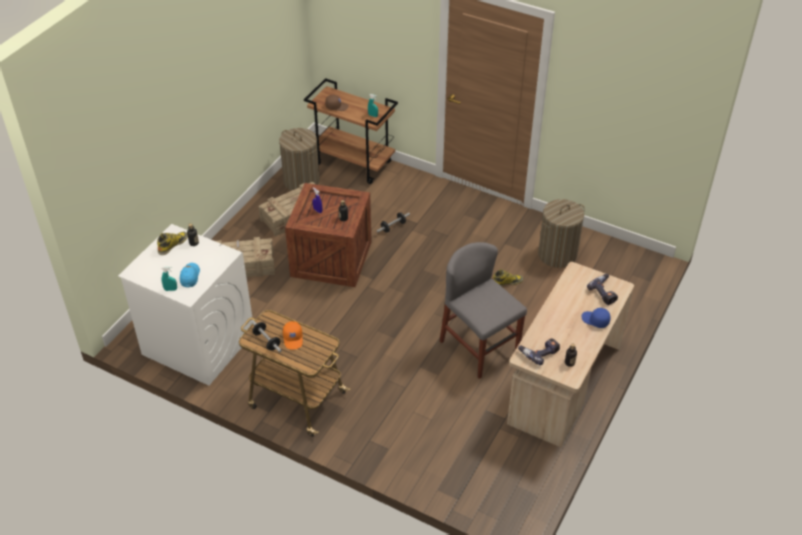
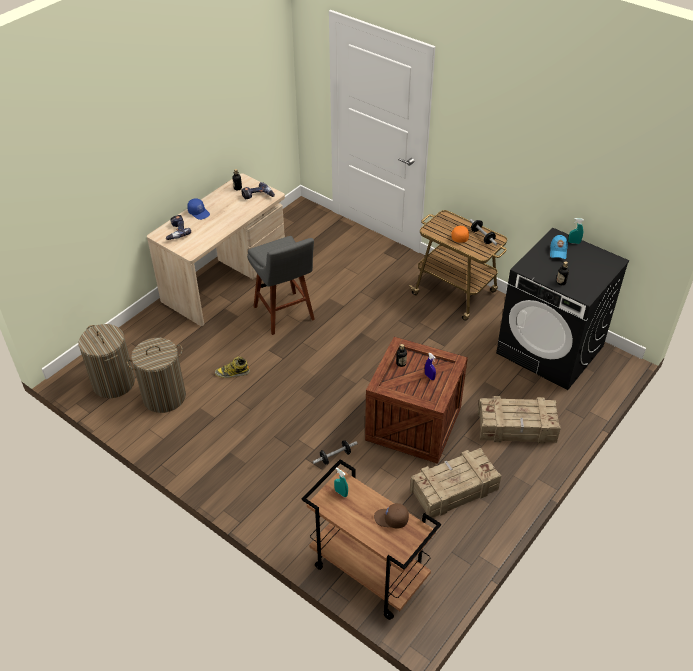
camera: 170 degrees left, 0 degrees up
white washing machine [118,224,252,386] -> black washing machine [496,227,629,390]
boot [157,232,188,255] -> none
laundry basket [279,128,320,191] -> laundry basket moved to [78,324,135,398]
grey chair [440,242,527,379] -> grey stool [247,236,315,335]

